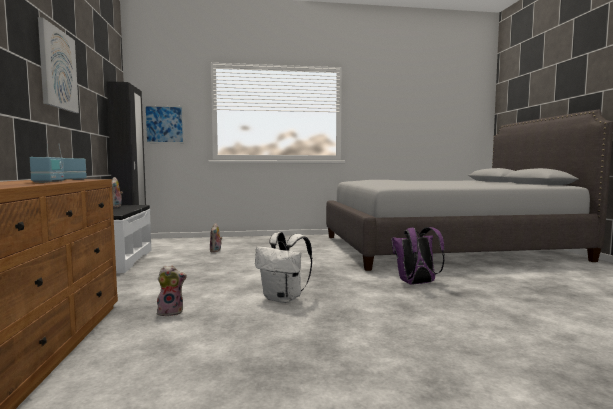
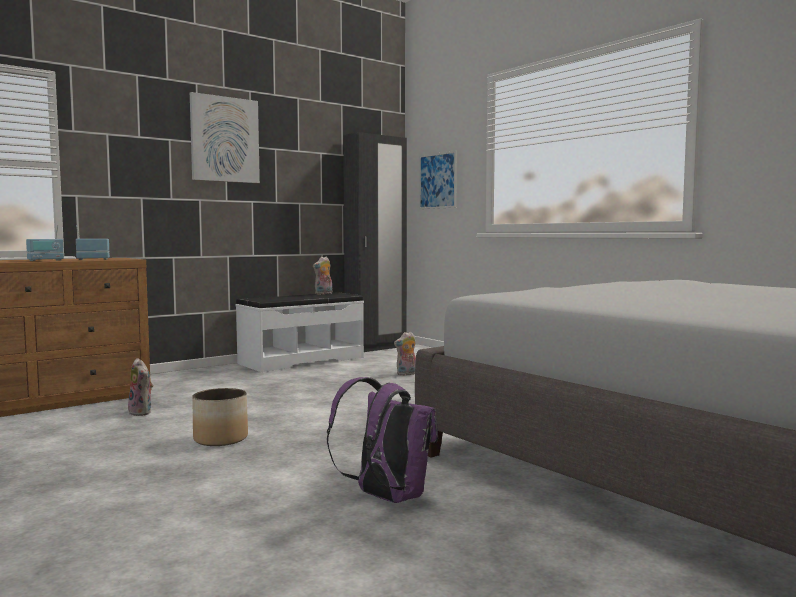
camera: 60 degrees right, 0 degrees up
white backpack [255,232,312,303] -> planter [192,388,248,446]

